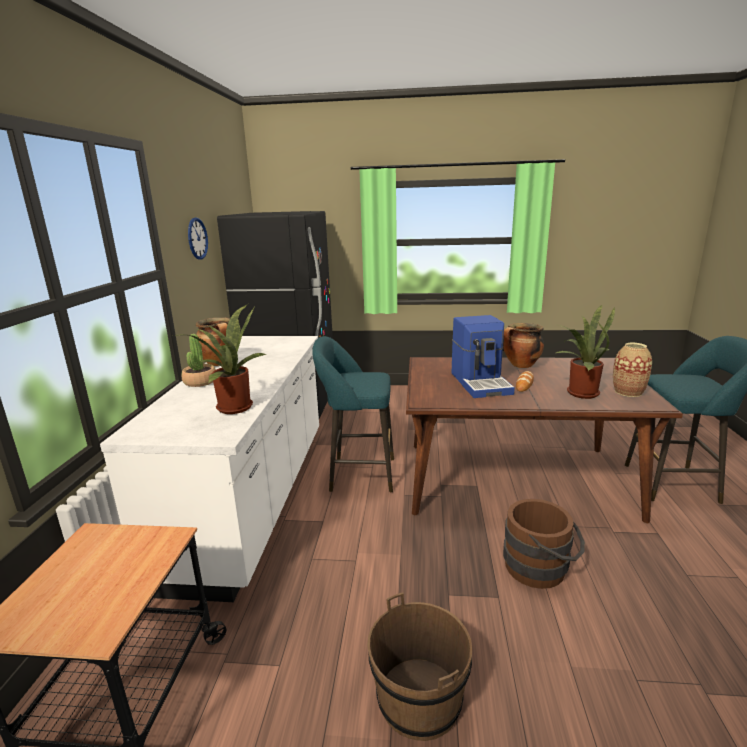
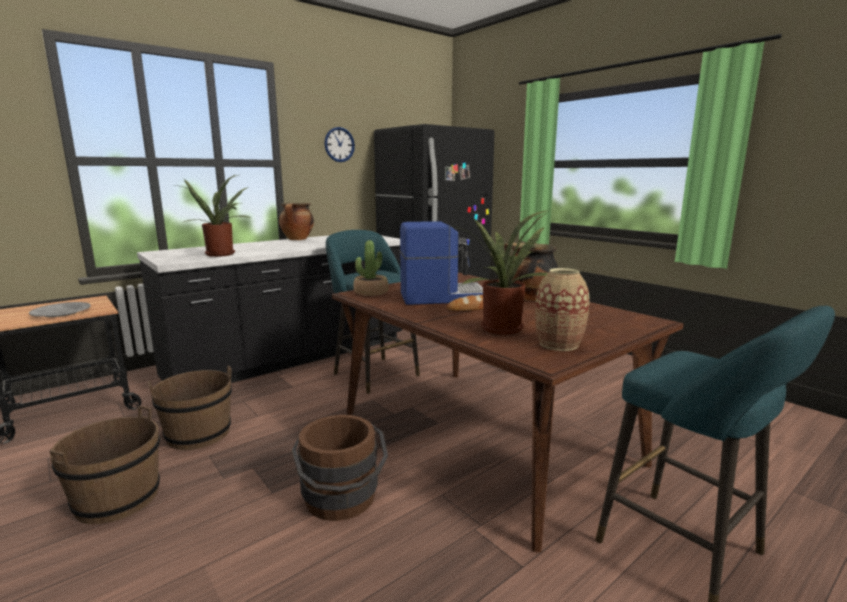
camera: 45 degrees right, 5 degrees down
white counter [100,336,319,602] -> black counter [137,235,403,383]
potted plant [182,334,216,387] -> potted plant moved to [353,240,389,296]
coffee machine [452,315,515,398] -> coffee machine turned 135 degrees counterclockwise [400,221,483,305]
none -> grey plate [29,302,91,317]
none -> brown bucket [148,365,232,450]

